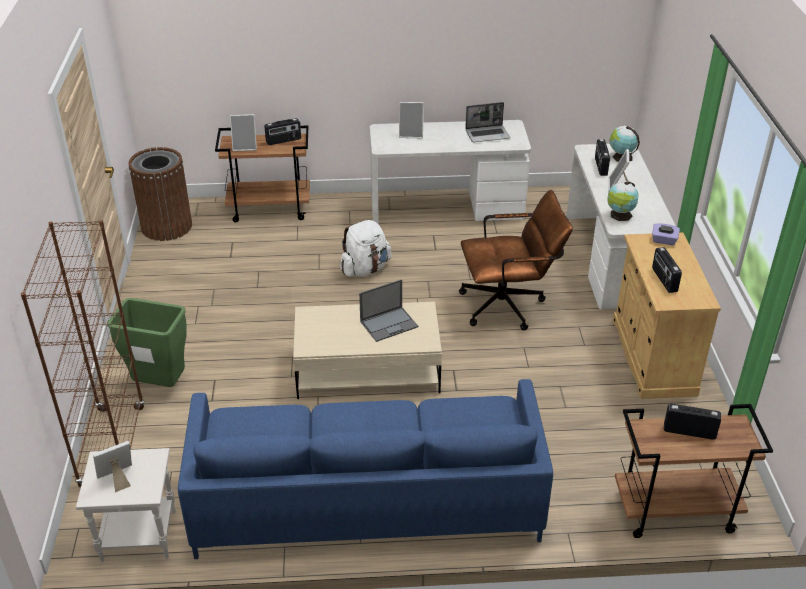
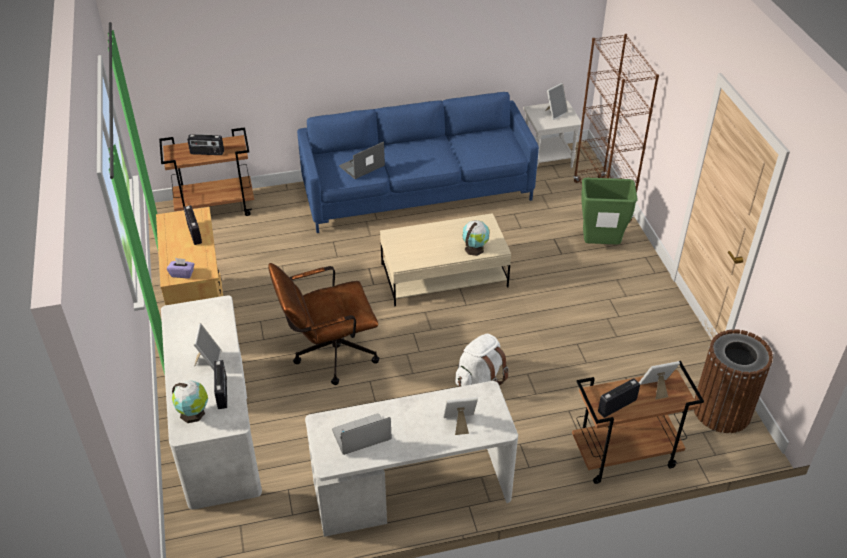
camera: 170 degrees right, 5 degrees up
laptop [359,279,418,342] -> laptop moved to [339,142,385,179]
globe [607,181,638,221] -> globe moved to [462,220,490,256]

